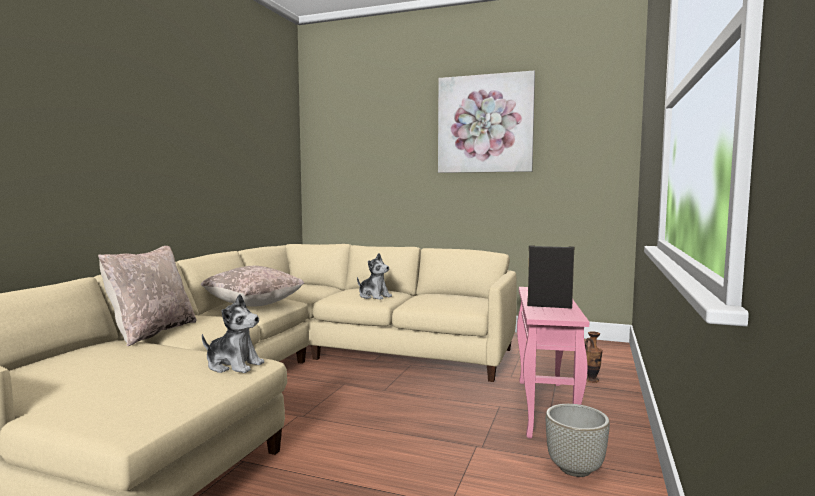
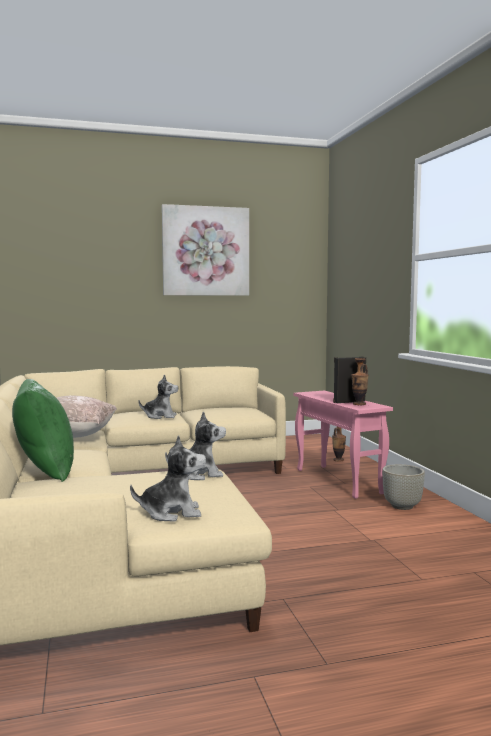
camera: 35 degrees left, 0 degrees up
beige pillow [98,246,196,346] -> green pillow [12,379,74,482]
none -> plush toy [130,435,206,522]
none -> vase [352,358,369,405]

